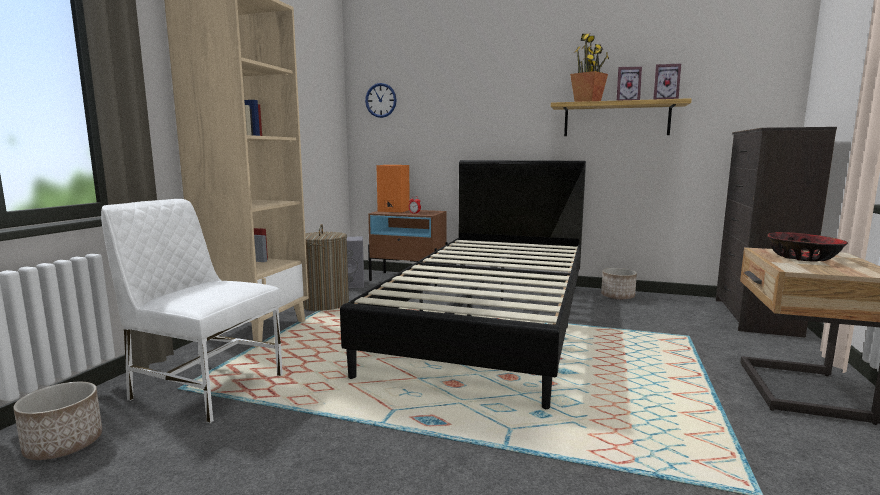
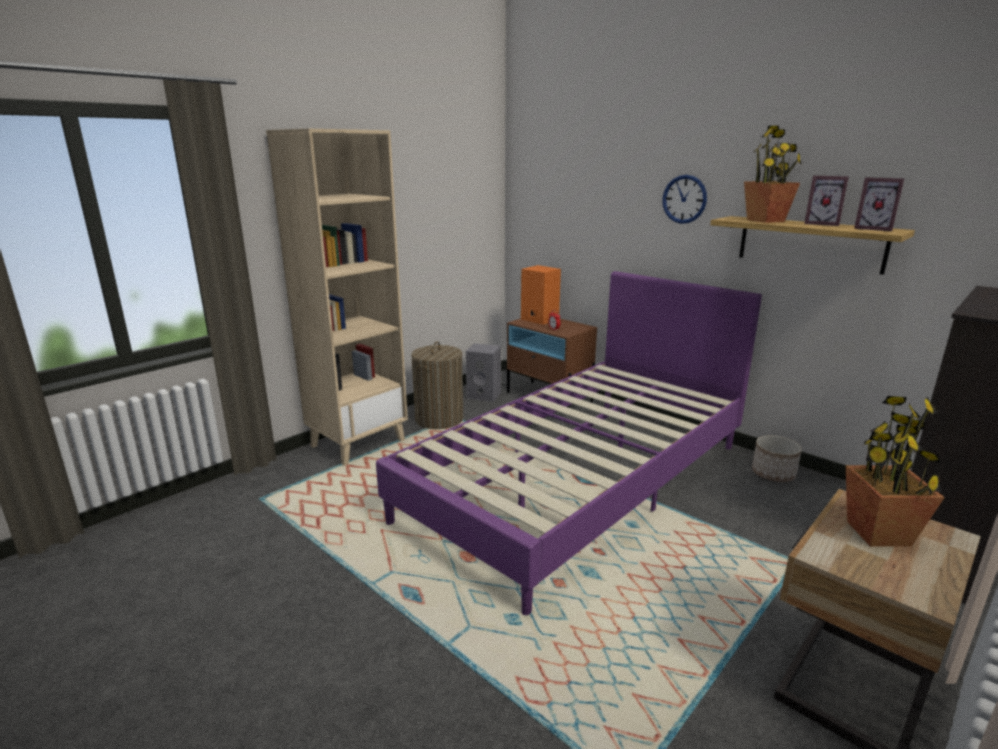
camera: 25 degrees right, 10 degrees up
planter [13,382,102,460] -> none
white chair [101,199,283,423] -> none
black bed [340,160,586,409] -> purple bed [376,271,762,615]
wall clock [365,83,397,118] -> wall clock moved to [662,175,707,224]
bowl [767,232,848,262] -> potted plant [846,396,945,546]

